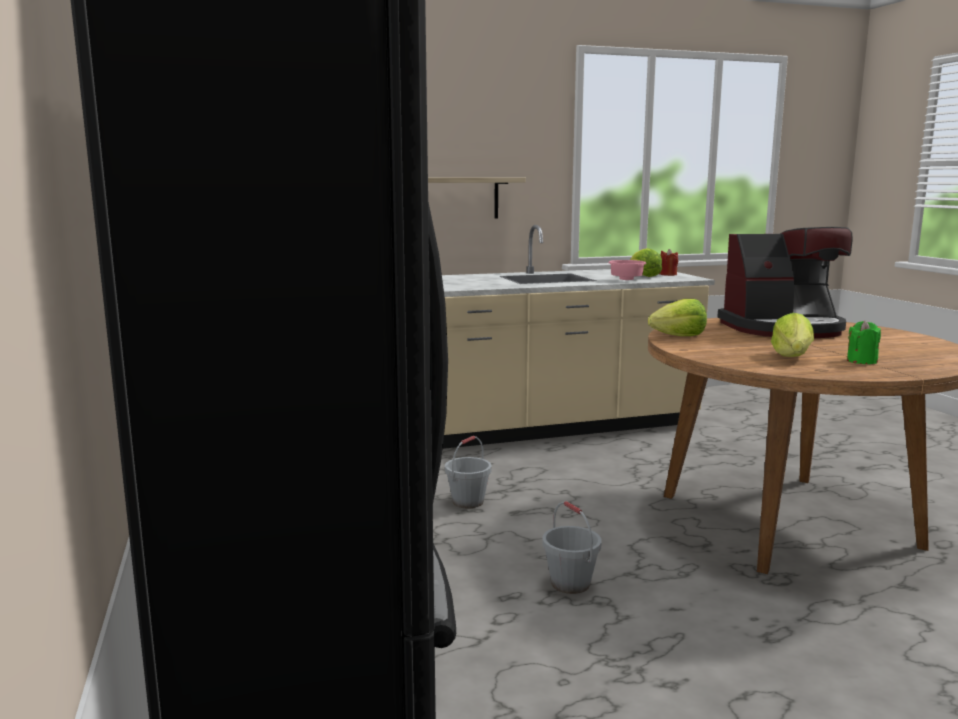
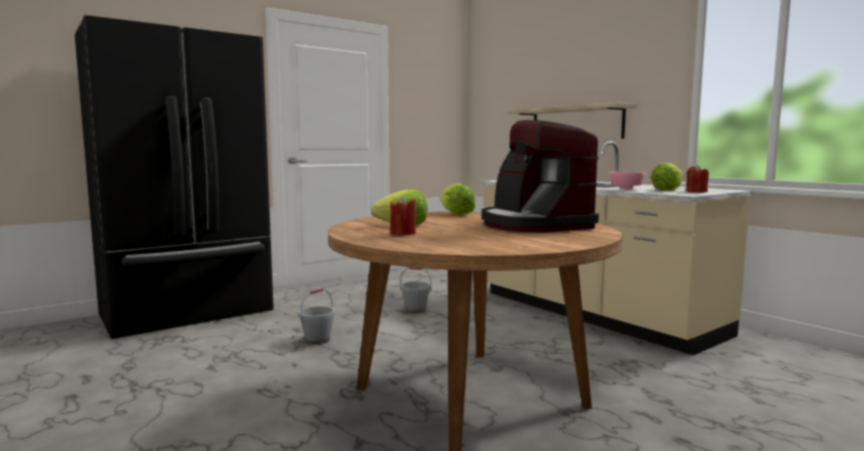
camera: 70 degrees right, 5 degrees down
green candle [847,320,881,364] -> red candle [390,196,416,235]

